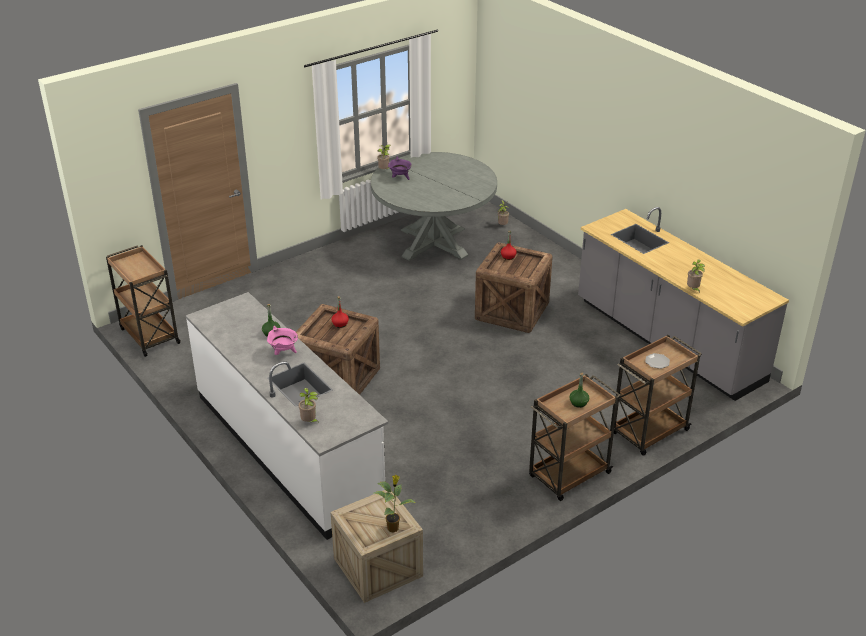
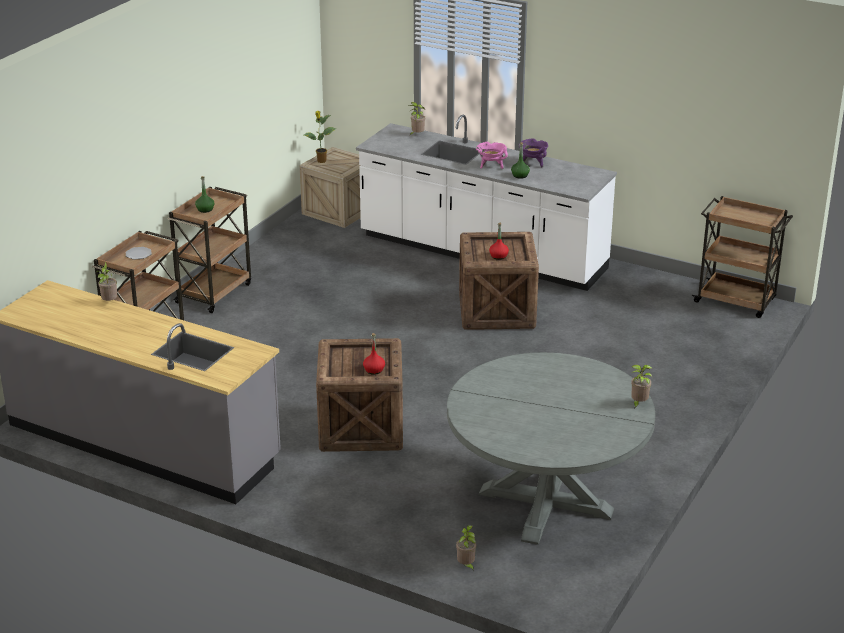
camera: 155 degrees right, 5 degrees down
purple cooking pot [388,157,412,180] -> purple cooking pot moved to [519,138,548,168]

